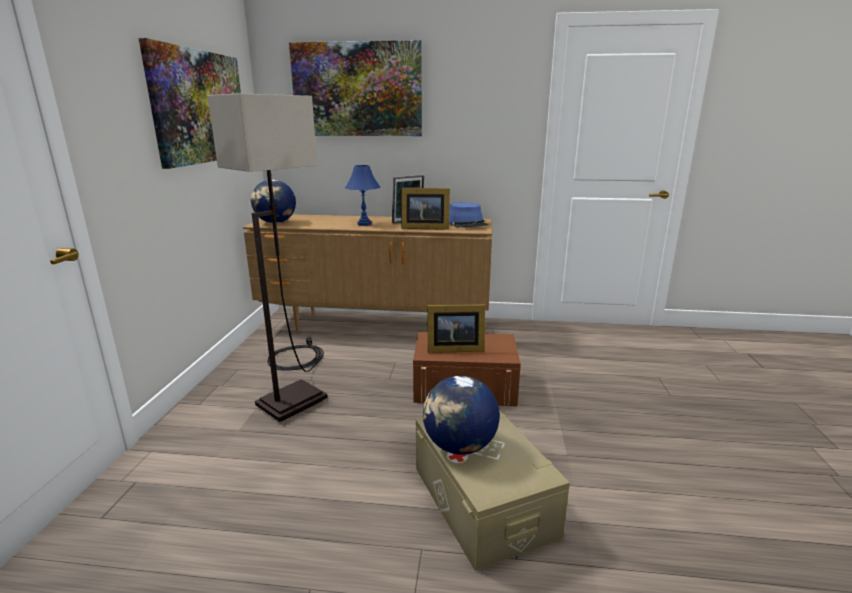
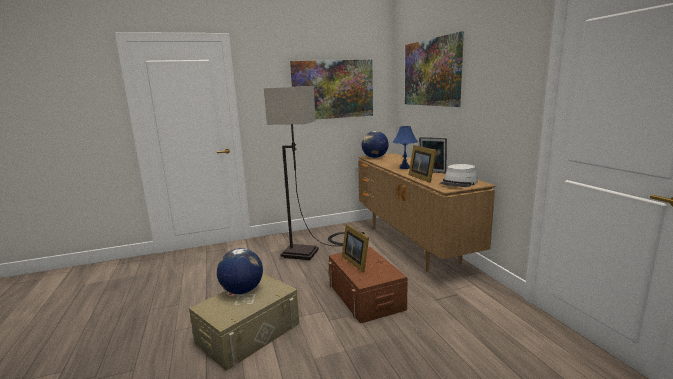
camera: 65 degrees right, 5 degrees down
blue hat [449,202,489,228] -> grey hat [440,164,478,187]

